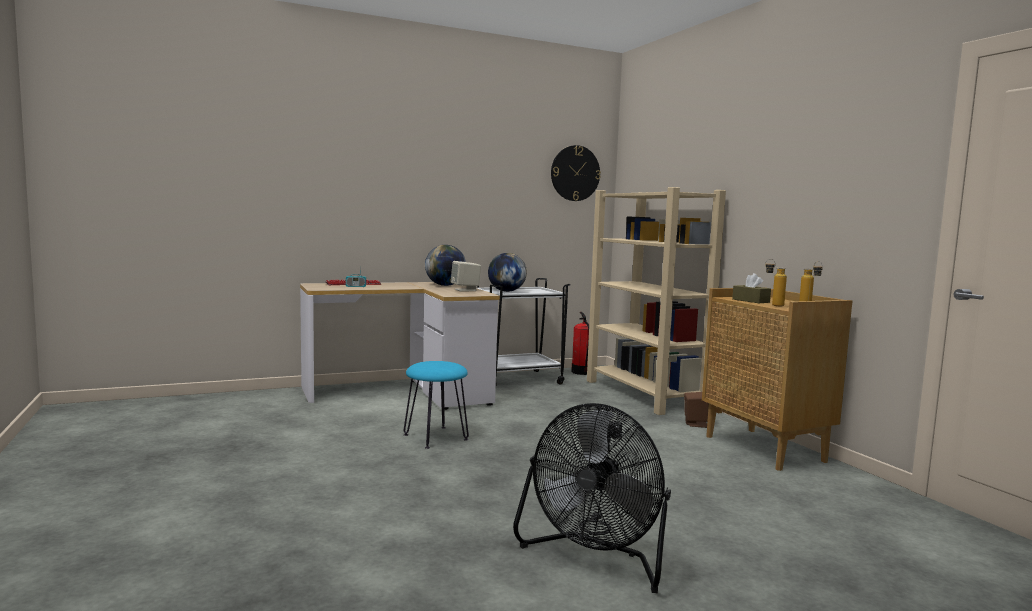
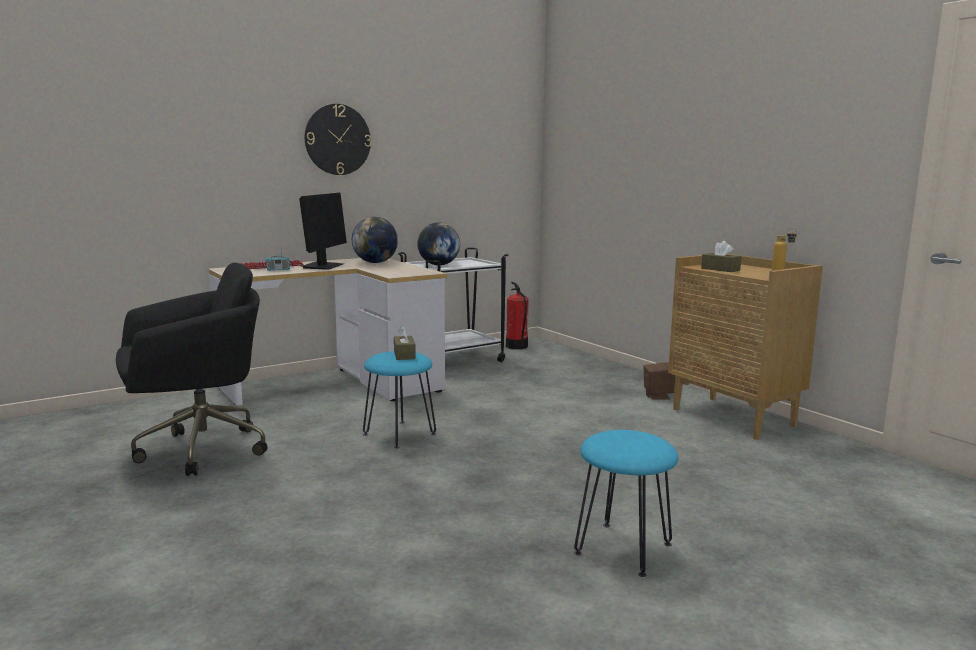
camera: 10 degrees left, 5 degrees up
beige speaker [451,261,481,292] -> none
black fan [513,403,671,593] -> turquoise stool [574,430,678,577]
wall clock [551,145,601,201] -> wall clock moved to [305,104,371,175]
beige bookcase [587,187,726,415] -> none
bottle [765,259,787,306] -> none
none -> black office chair [116,263,268,476]
none -> monitor [299,193,347,270]
none -> brown tissue box [394,325,416,360]

